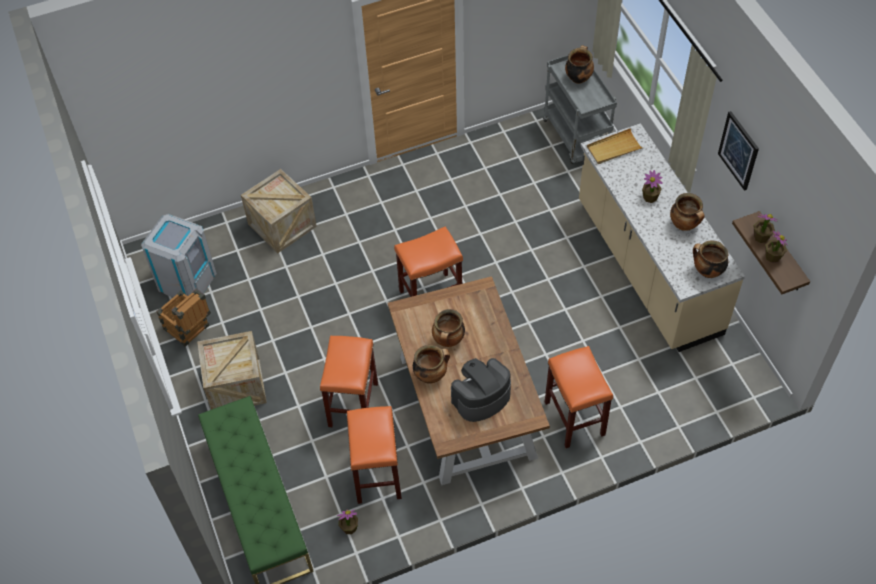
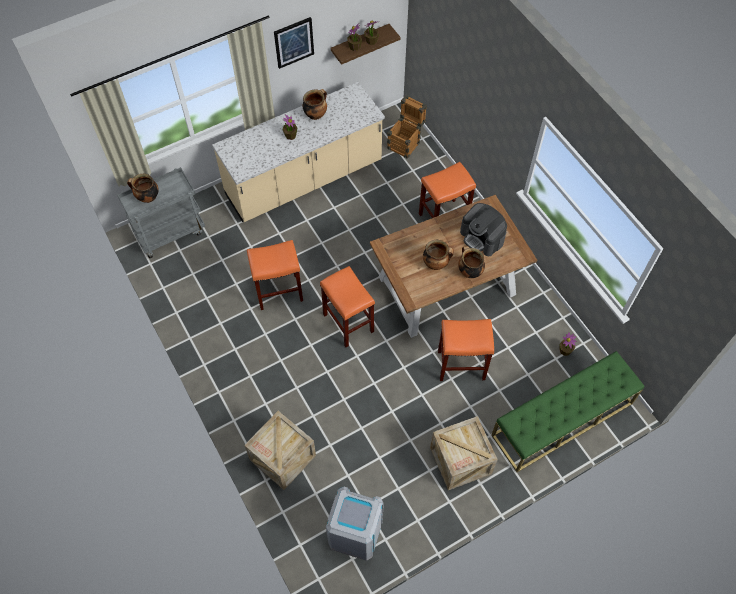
camera: 100 degrees left, 5 degrees up
crate [156,288,211,347] -> crate moved to [387,95,427,159]
orange stool [347,406,402,504] -> orange stool moved to [247,240,303,310]
beige tray [587,128,644,164] -> none
cooking pot [693,240,728,278] -> none

